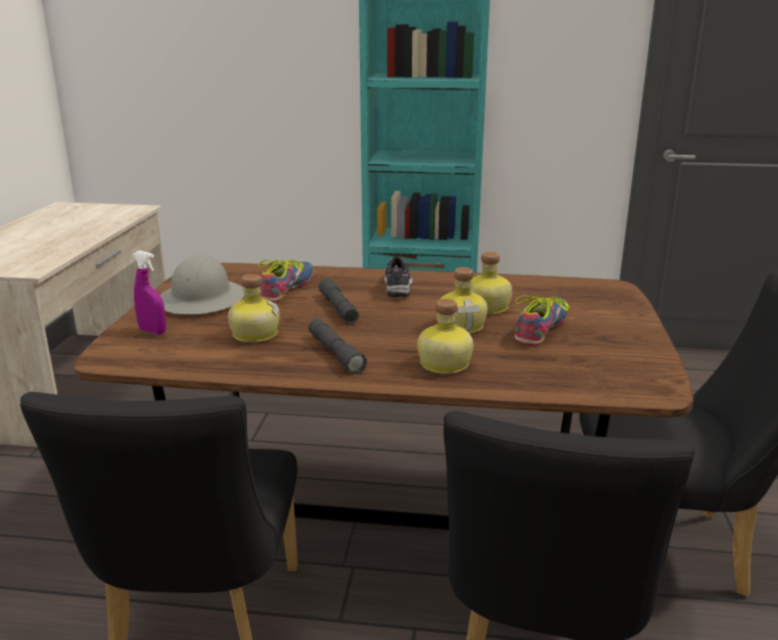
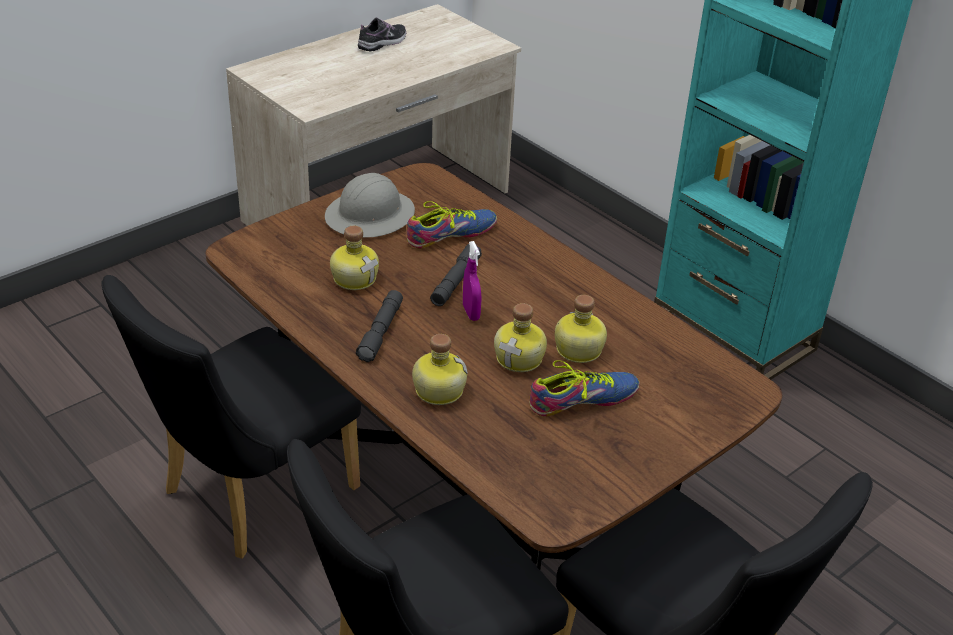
camera: 40 degrees right, 15 degrees up
purple spray bottle [133,251,166,334] -> purple spray bottle moved to [463,241,481,321]
shoe [384,256,412,298] -> shoe moved to [358,18,406,51]

